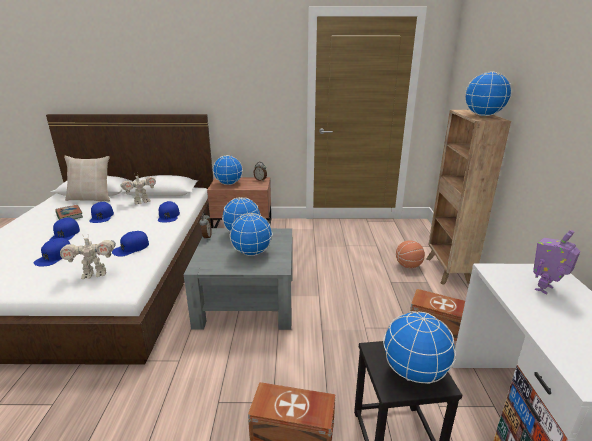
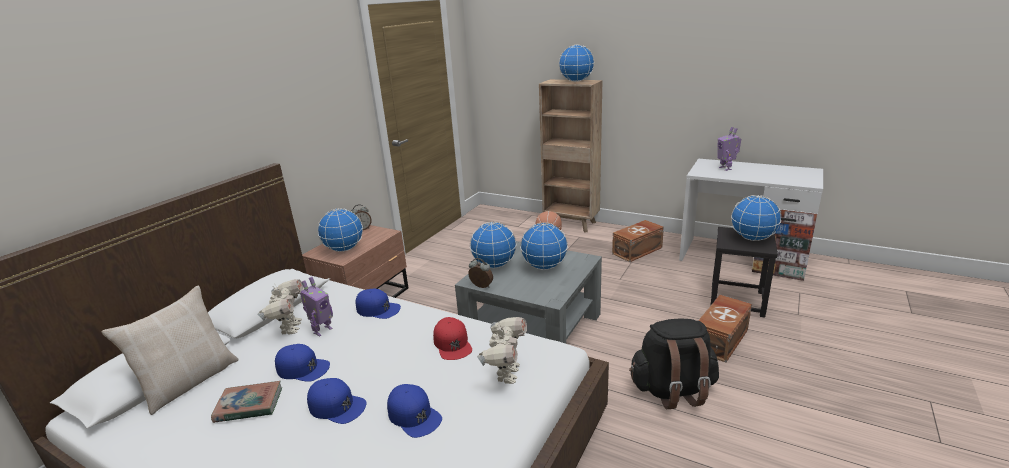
camera: 60 degrees left, 0 degrees up
blue cap [112,231,149,257] -> red cap [433,317,472,360]
none -> toy robot [300,277,333,337]
none -> black backpack [629,318,719,409]

